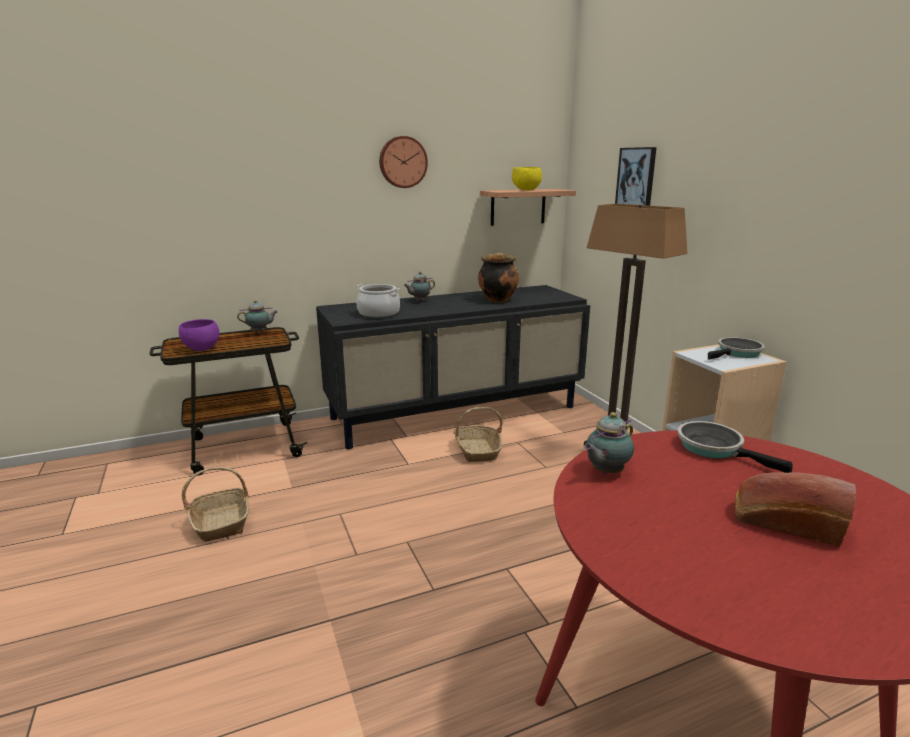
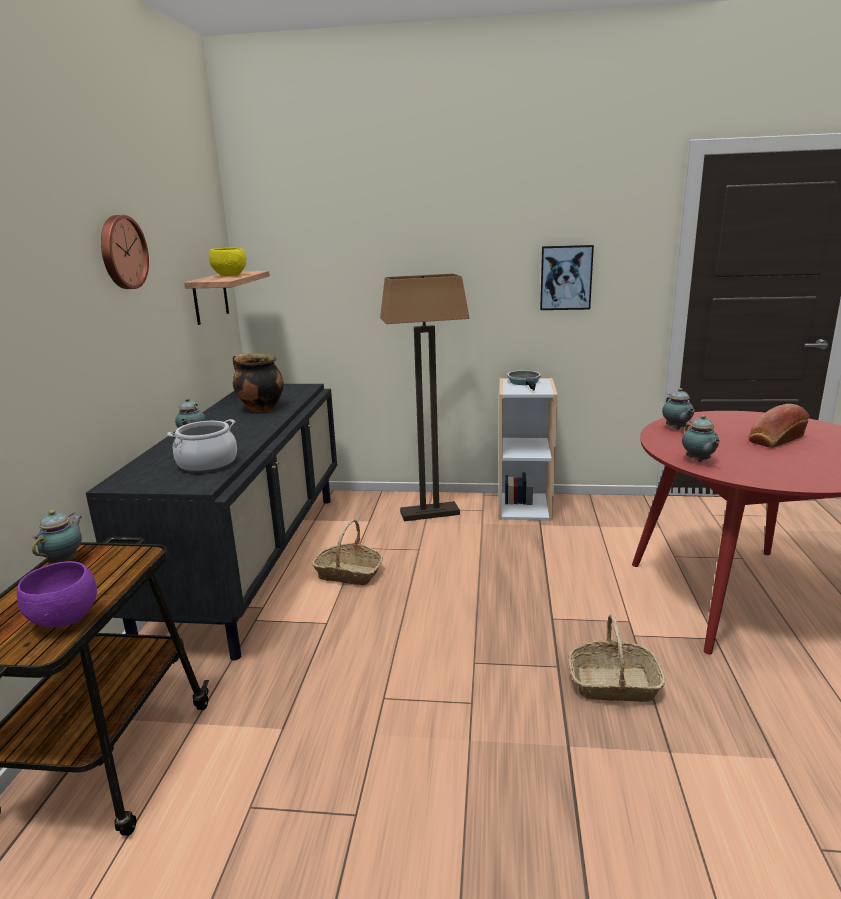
camera: 60 degrees left, 0 degrees up
basket [182,467,249,542] -> basket moved to [568,614,665,702]
picture [615,147,657,206] -> picture moved to [540,245,594,310]
frying pan [677,421,793,473] -> teapot [662,388,695,430]

